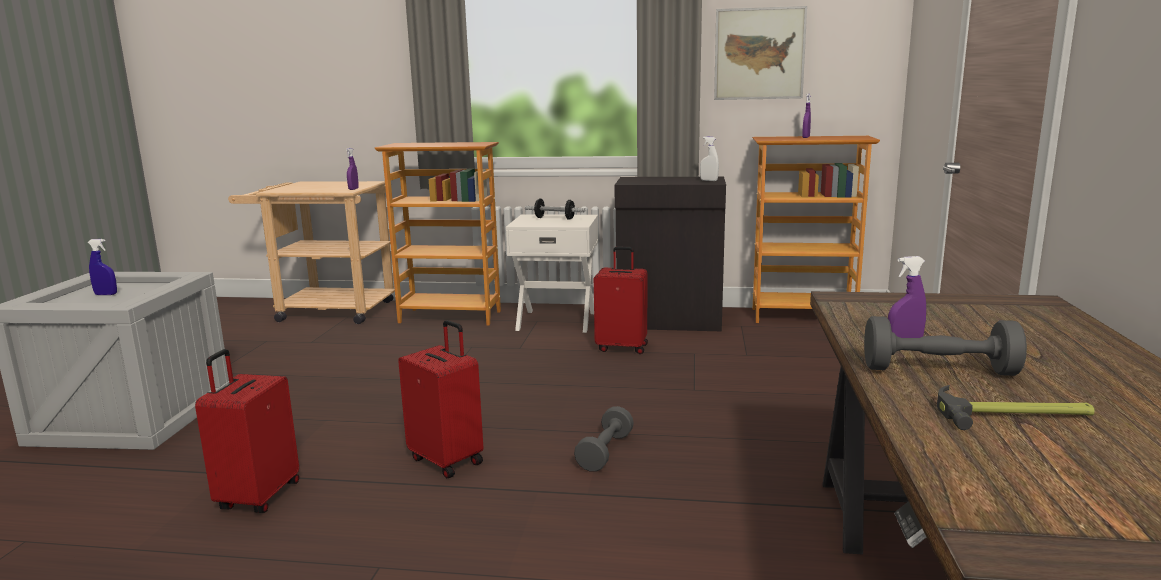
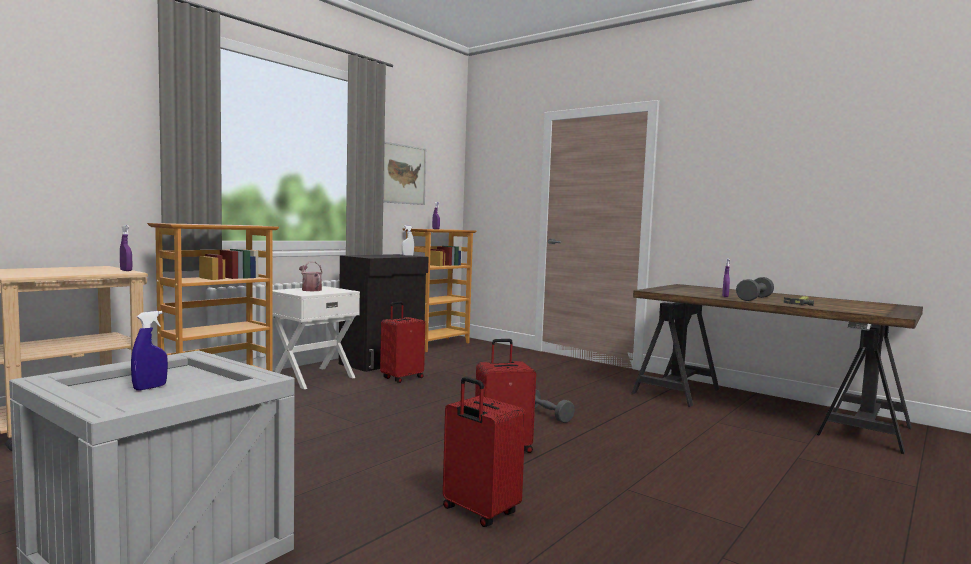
camera: 60 degrees left, 10 degrees down
dumbbell [525,199,585,220] -> watering can [299,262,323,291]

